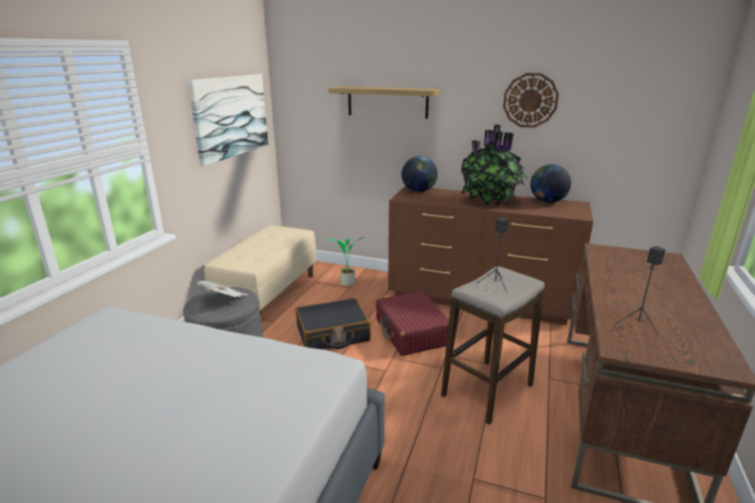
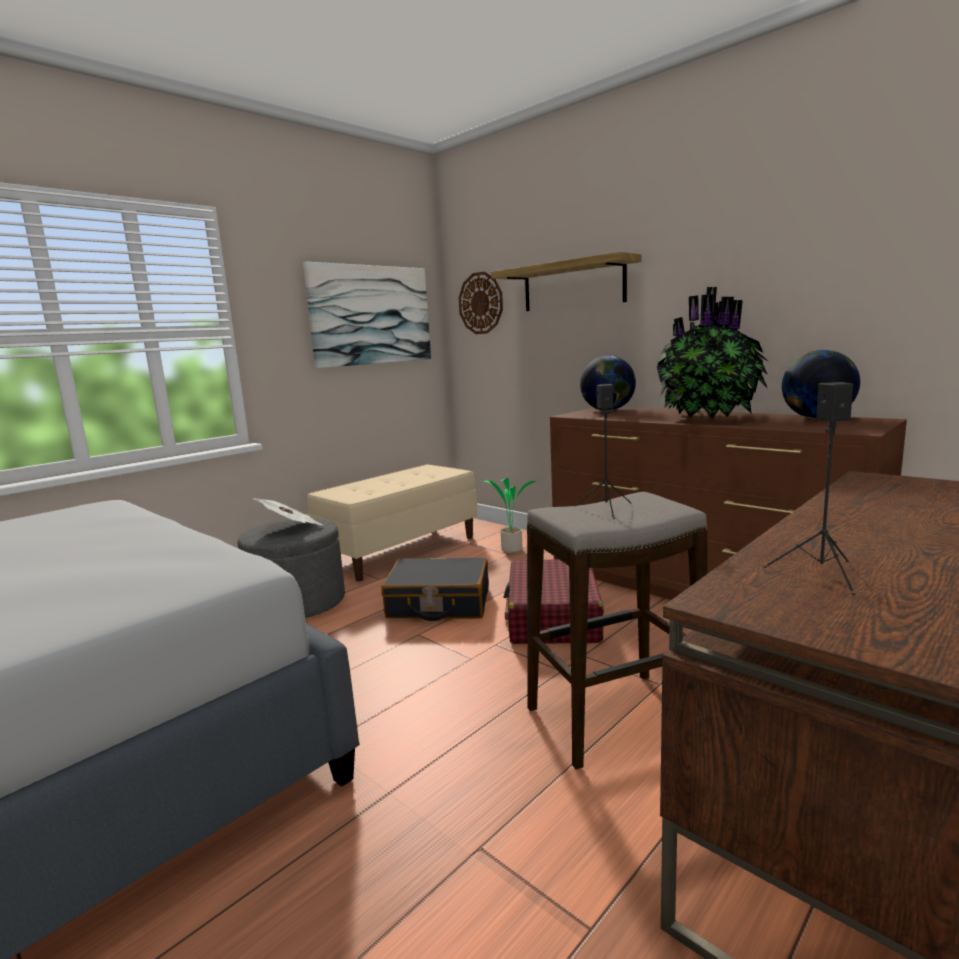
camera: 25 degrees right, 10 degrees down
wall clock [503,73,559,128] -> wall clock moved to [459,272,503,334]

